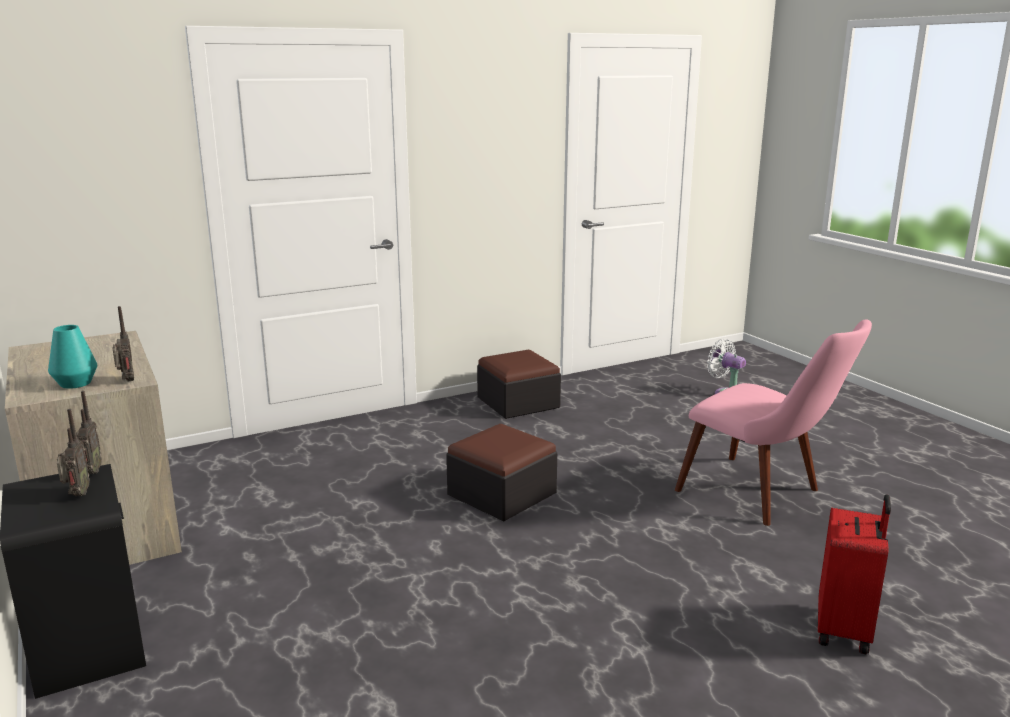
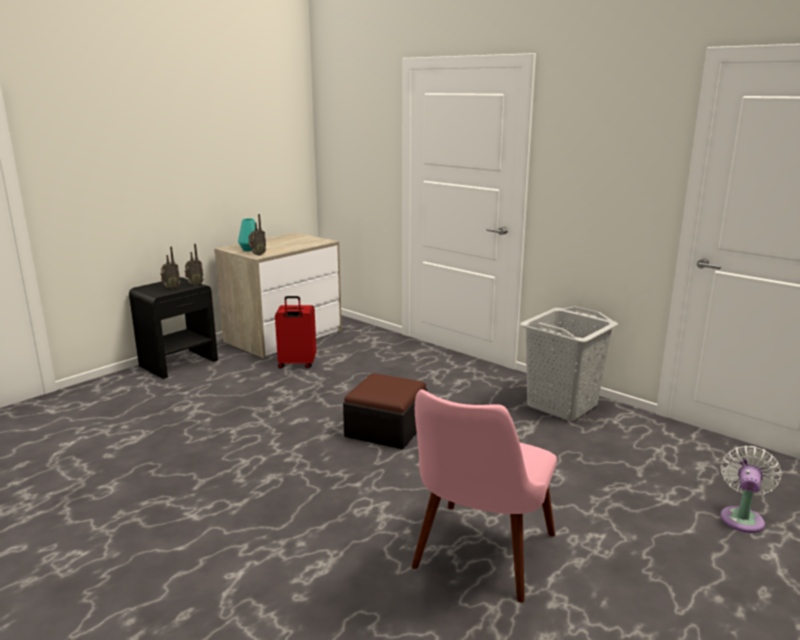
camera: 70 degrees right, 0 degrees up
ottoman [477,350,561,419] -> grey laundry basket [520,307,618,421]
red suitcase [818,494,891,654] -> red suitcase moved to [275,296,316,368]

